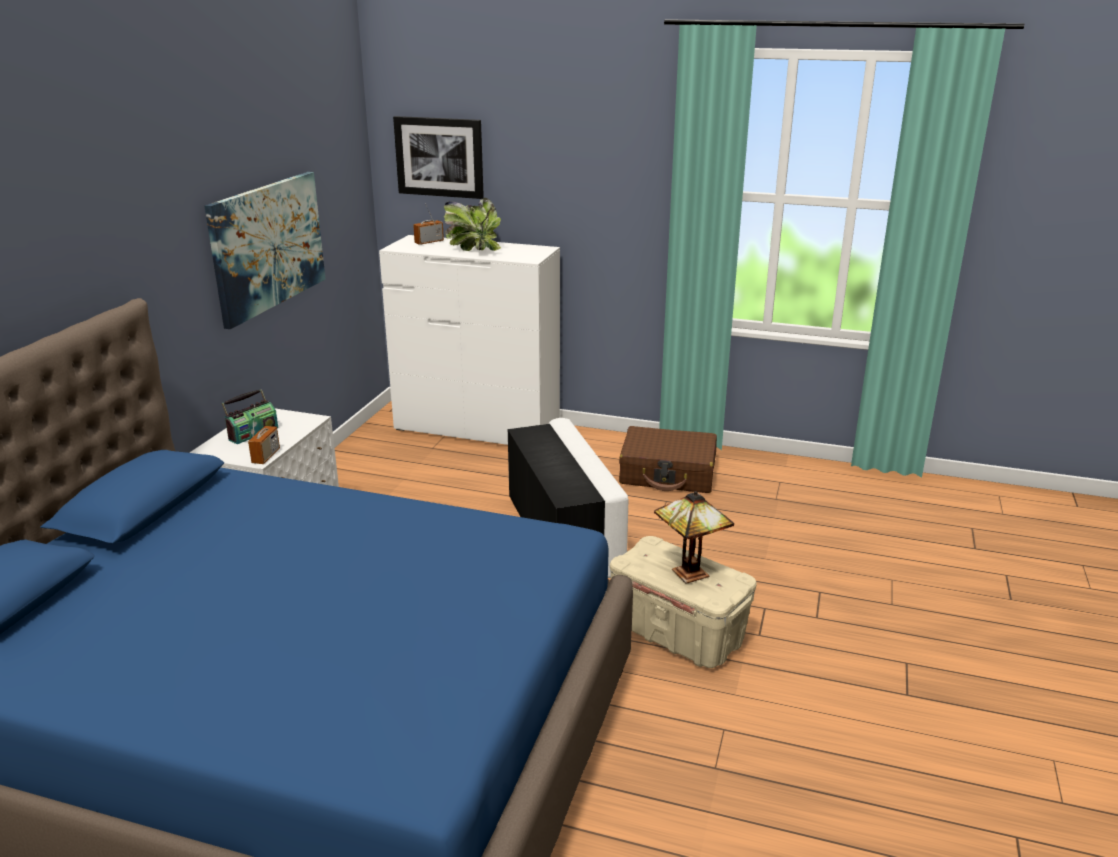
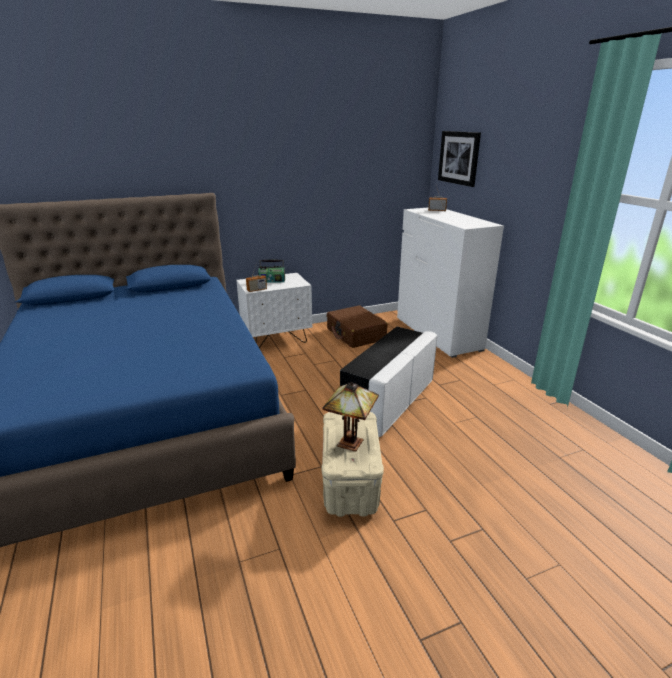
camera: 50 degrees right, 0 degrees up
picture [204,172,325,329] -> none
potted plant [444,198,501,251] -> none
brown suitcase [619,426,717,493] -> brown suitcase moved to [327,305,388,348]

